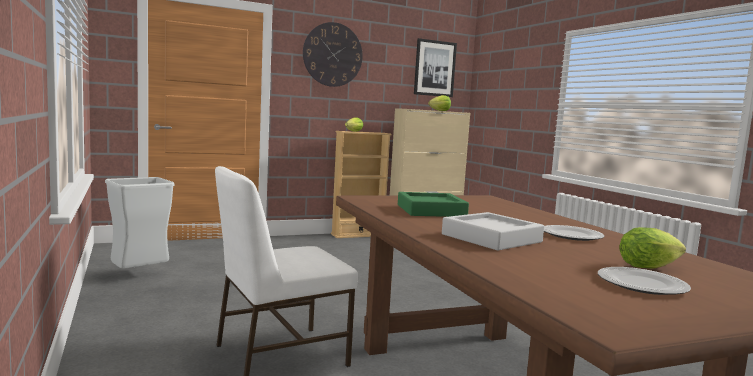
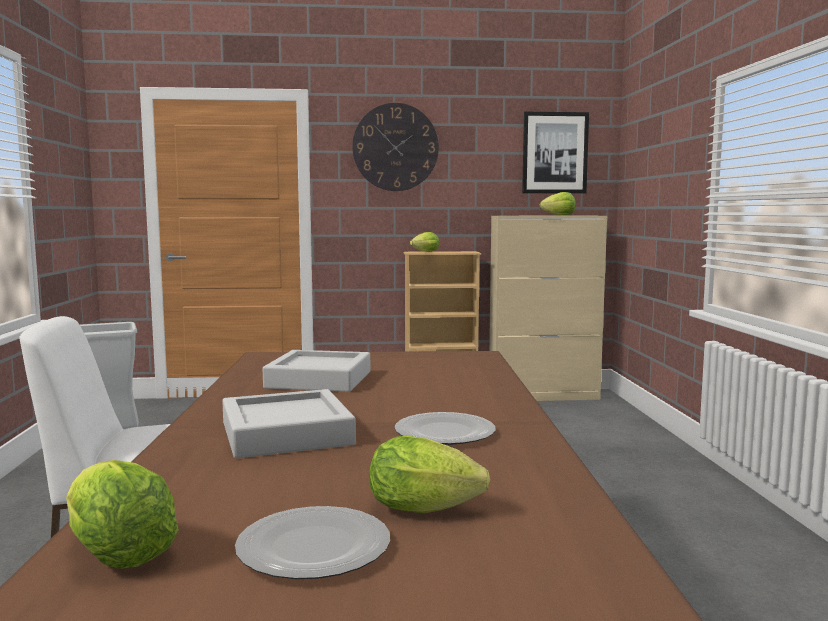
camera: 20 degrees right, 0 degrees up
green tray [398,192,469,217] -> grey tray [263,350,370,392]
none -> lettuce [66,460,179,569]

